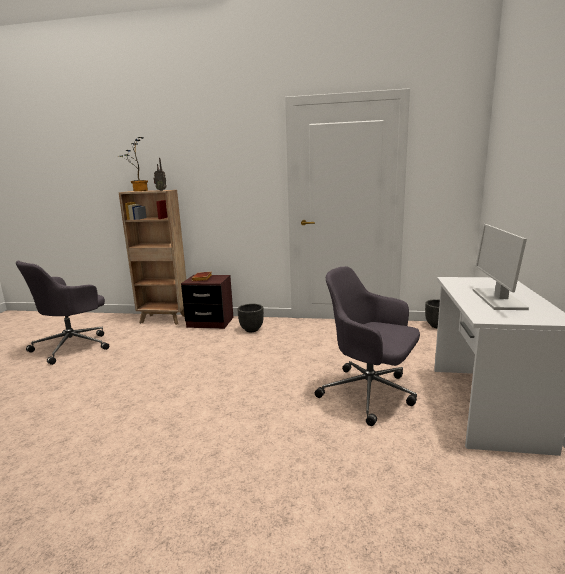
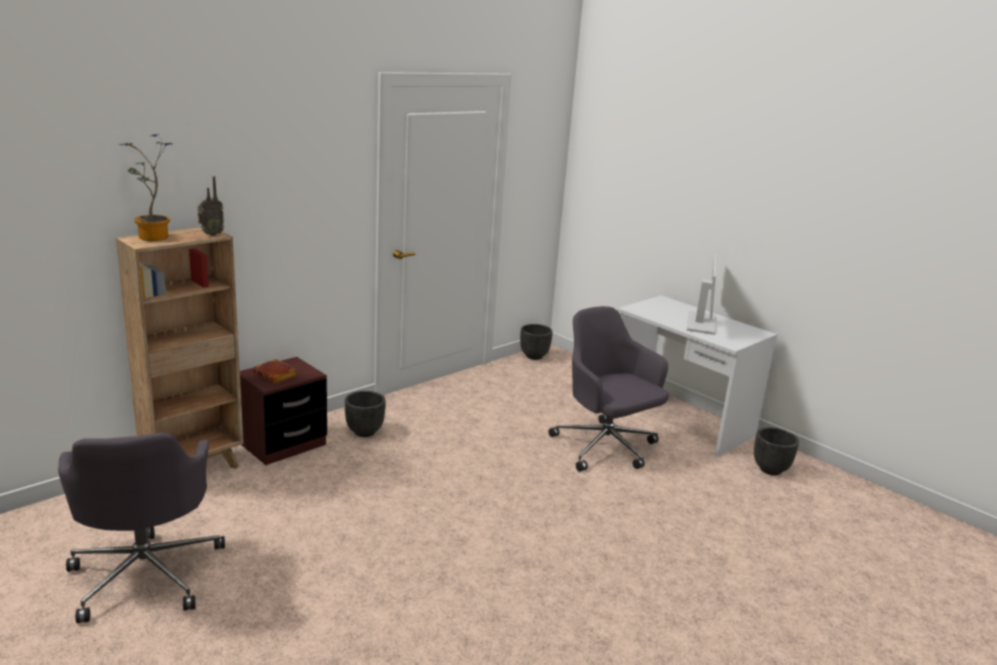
camera: 55 degrees left, 5 degrees up
grey office chair [315,266,420,426] -> grey office chair turned 75 degrees clockwise [548,306,669,472]
monitor [473,224,529,310] -> monitor turned 120 degrees counterclockwise [687,253,716,335]
none -> black planter [754,427,799,475]

